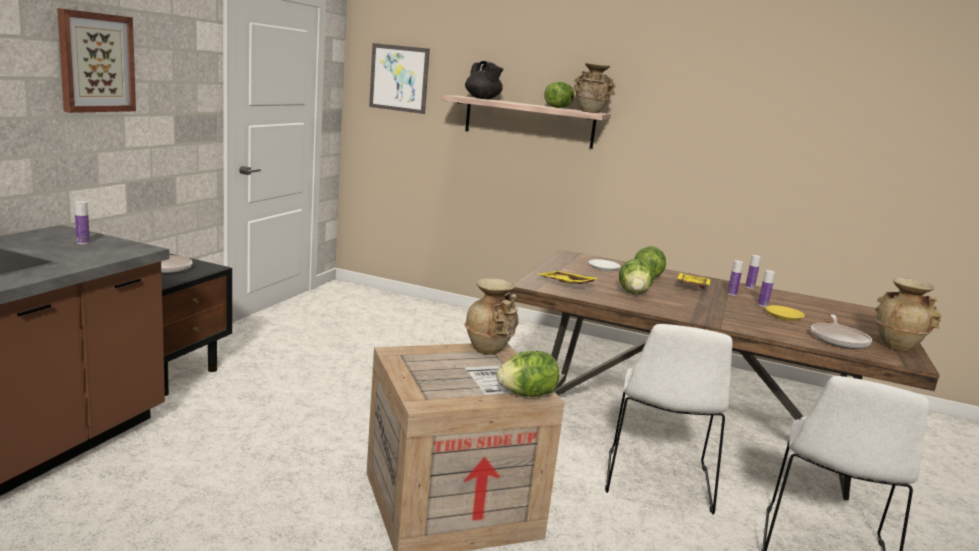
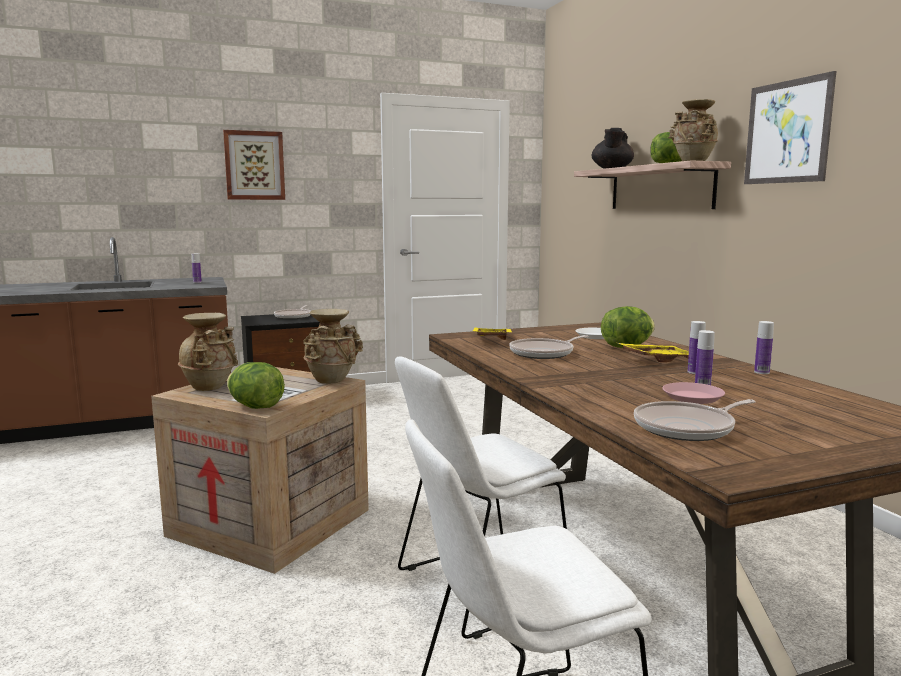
camera: 50 degrees right, 5 degrees down
picture [369,43,430,114] -> picture moved to [744,71,836,184]
lettuce [619,259,654,294] -> frying pan [509,335,589,359]
yellow plate [766,305,805,321] -> pink plate [662,382,725,404]
beige vase [875,278,941,352] -> beige vase moved to [178,313,238,391]

